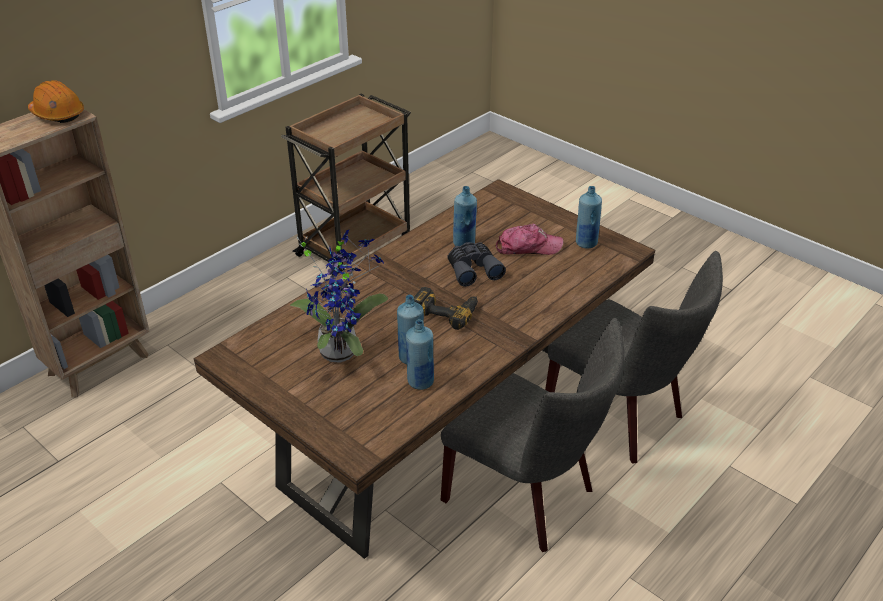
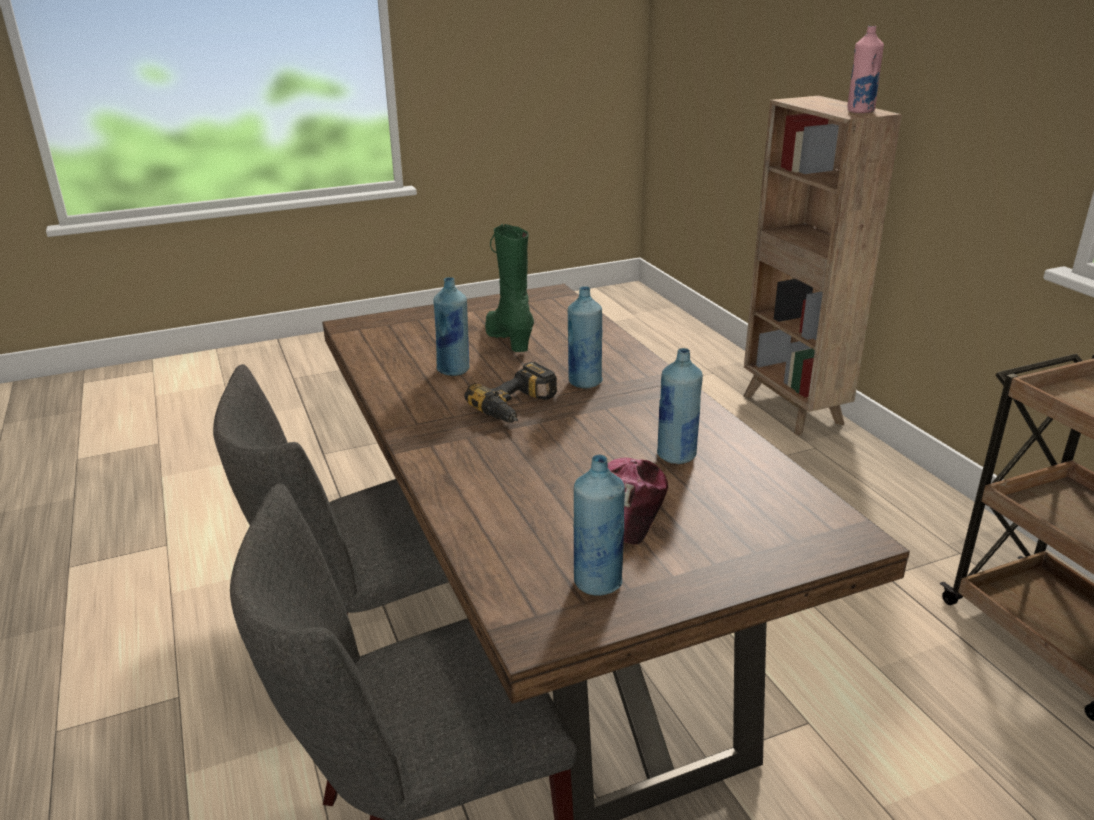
camera: 115 degrees right, 10 degrees down
orange hard hat [28,80,84,123] -> pink bottle [847,26,884,113]
potted plant [290,229,388,363] -> green boot [485,224,534,352]
blue bottle [406,319,434,390] -> blue bottle moved to [568,286,603,388]
grey binoculars [447,242,506,287] -> none

